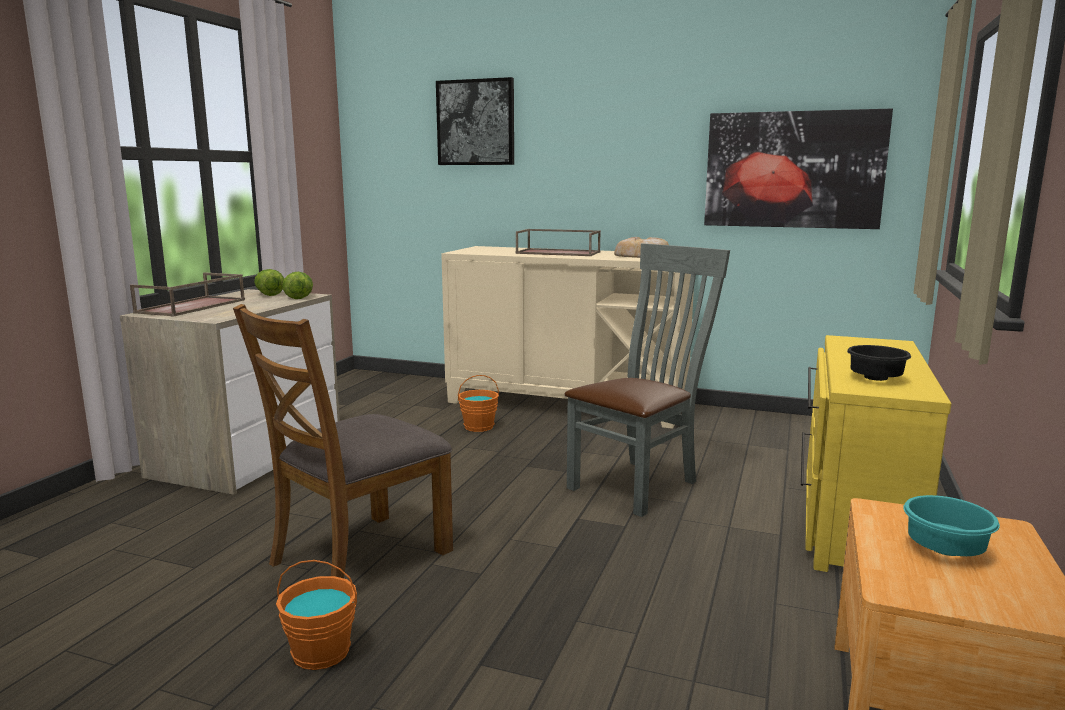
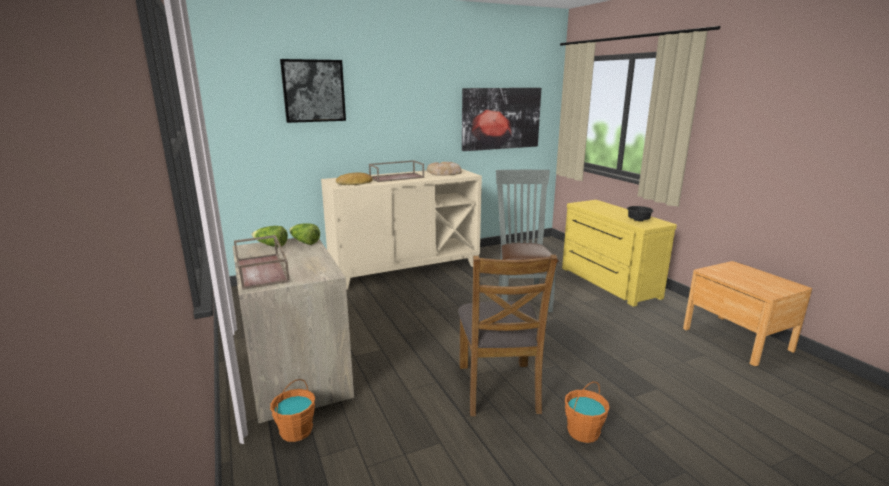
camera: 45 degrees left, 5 degrees up
orange bucket [458,375,499,432] -> orange bucket moved to [270,379,315,442]
turquoise bowl [903,495,1000,556] -> none
none -> bread [336,172,373,185]

